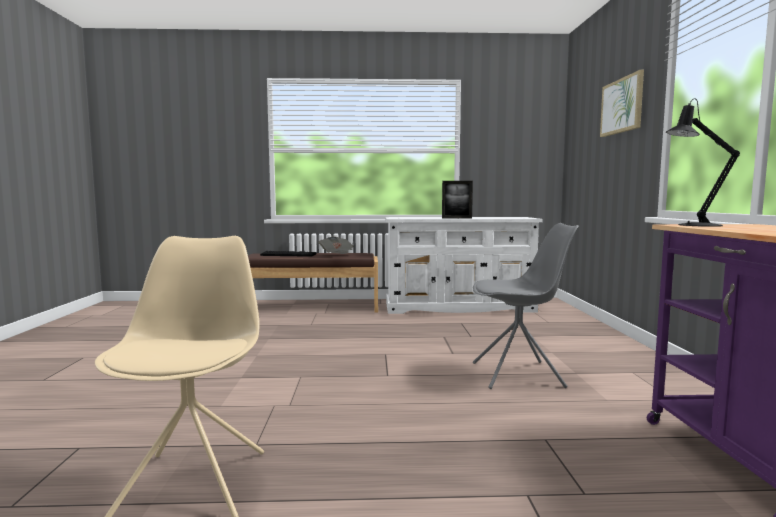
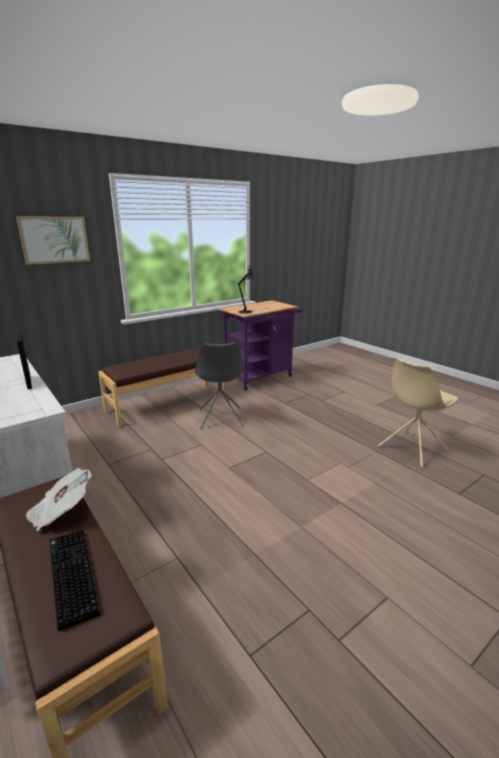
camera: 125 degrees left, 15 degrees up
grey chair [473,223,579,389] -> grey chair turned 150 degrees counterclockwise [195,343,244,429]
none -> brown bench [98,347,224,427]

